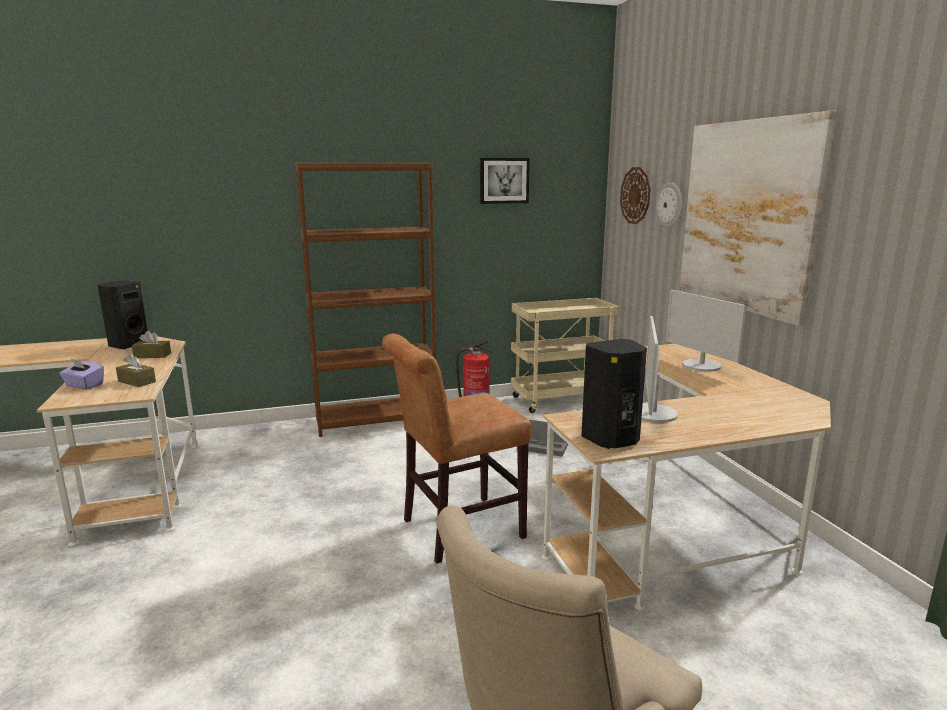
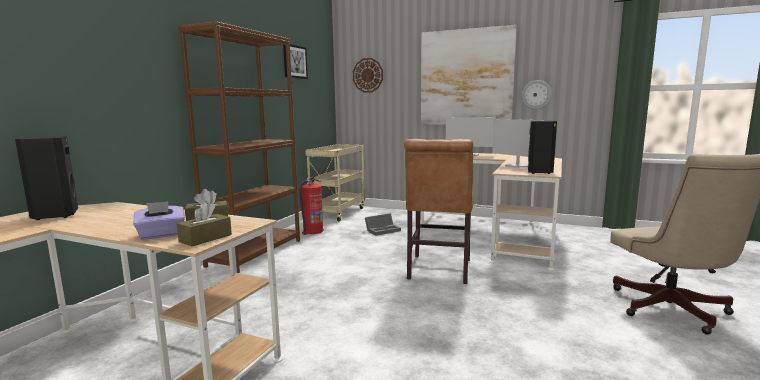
camera: 50 degrees left, 5 degrees down
brown tissue box [132,331,171,358] -> brown tissue box moved to [177,202,232,246]
wall clock [656,182,683,228] -> wall clock moved to [521,80,552,110]

